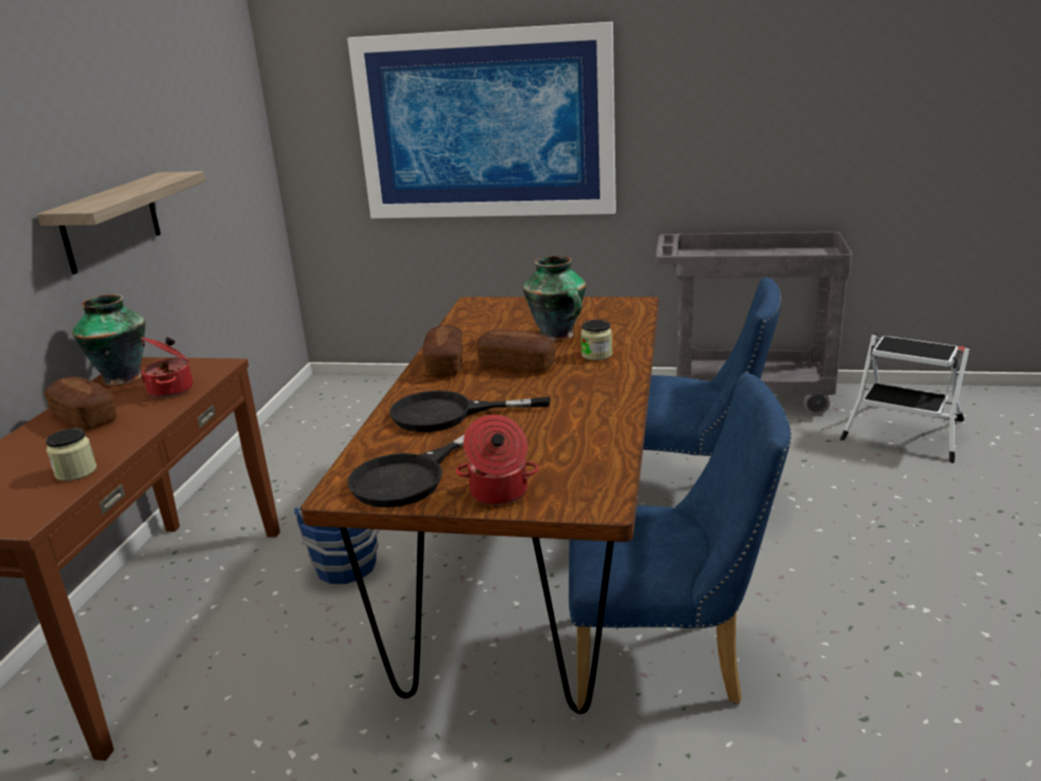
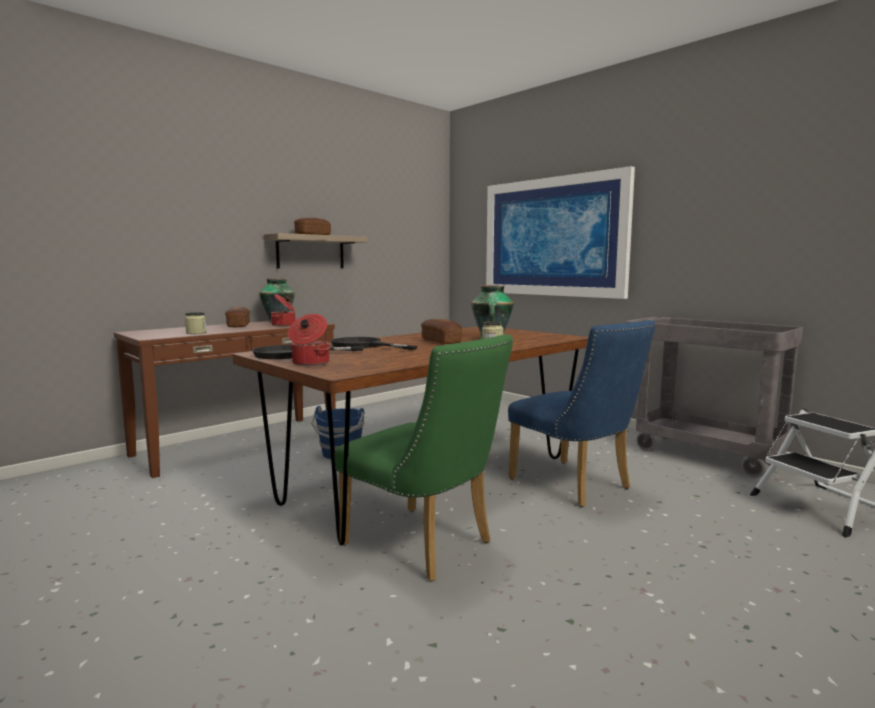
camera: 35 degrees right, 15 degrees down
bread [422,325,463,377] -> bread moved to [294,218,331,235]
blue chair [569,373,791,711] -> green chair [334,334,513,581]

